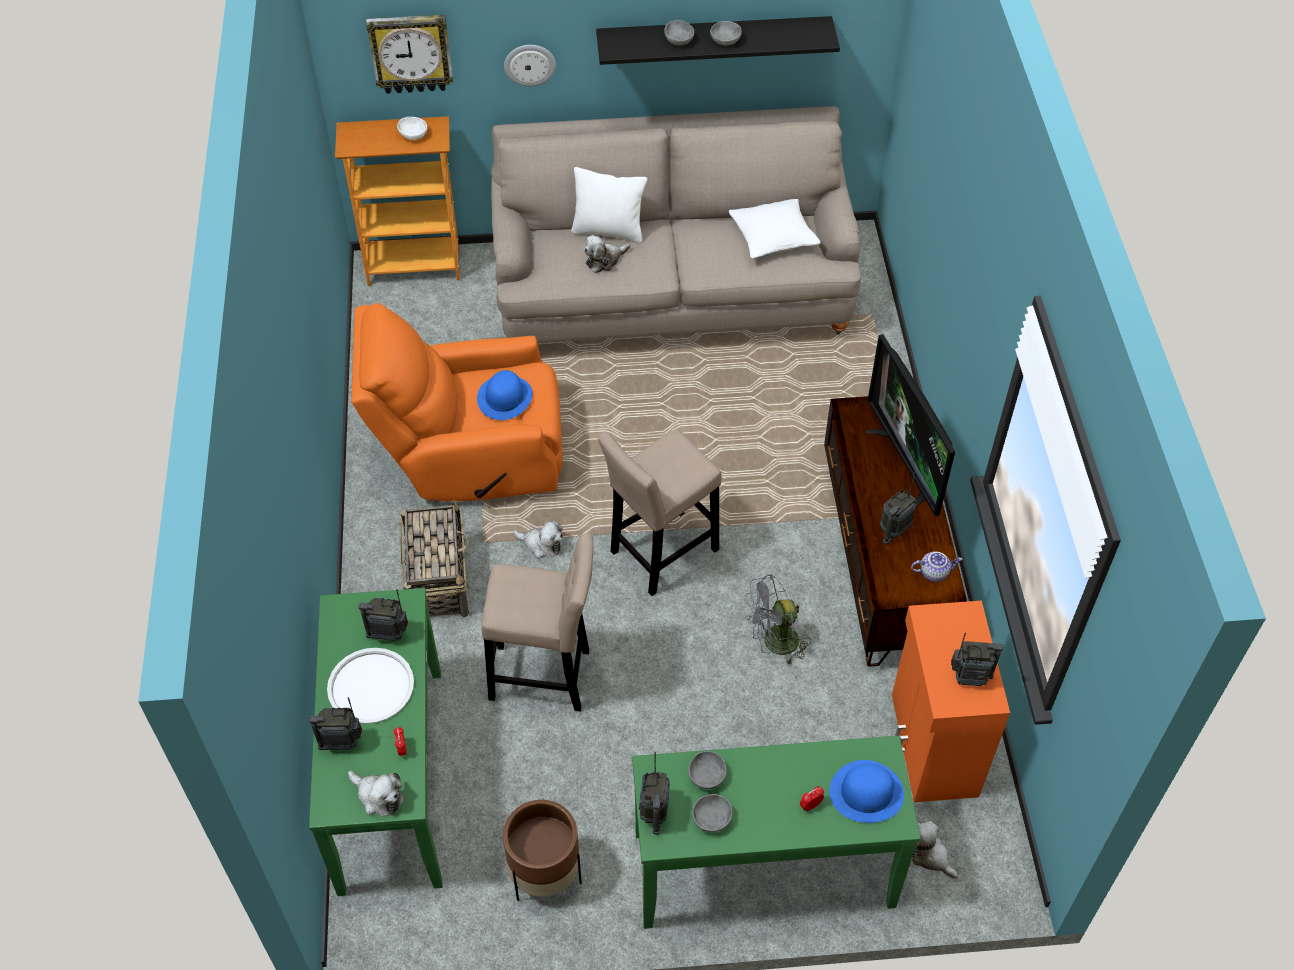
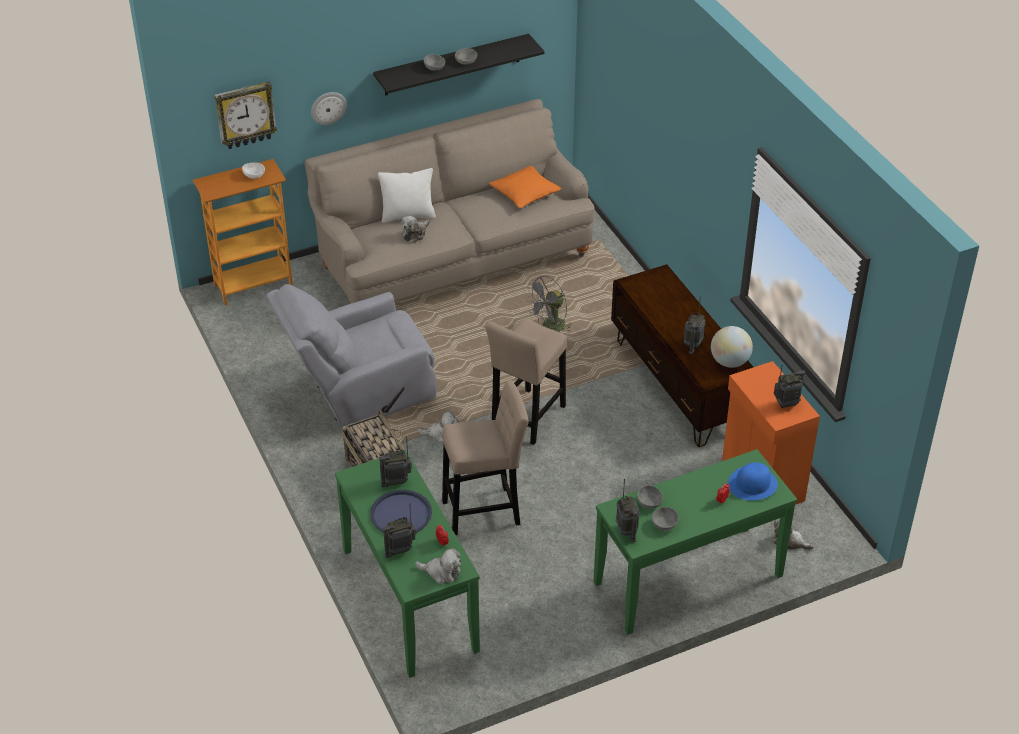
camera: 20 degrees left, 10 degrees down
white tray [327,648,414,724] -> blue tray [370,490,432,533]
orange armchair [351,303,563,501] -> grey armchair [266,284,437,426]
blue hat [477,370,533,420] -> none
brown planter [503,800,582,901] -> none
white pillow [729,199,820,259] -> orange pillow [489,166,561,209]
grey fan [745,574,811,666] -> grey fan moved to [525,276,571,335]
television [867,334,955,516] -> none
teapot [911,551,962,582] -> globe [711,326,753,368]

